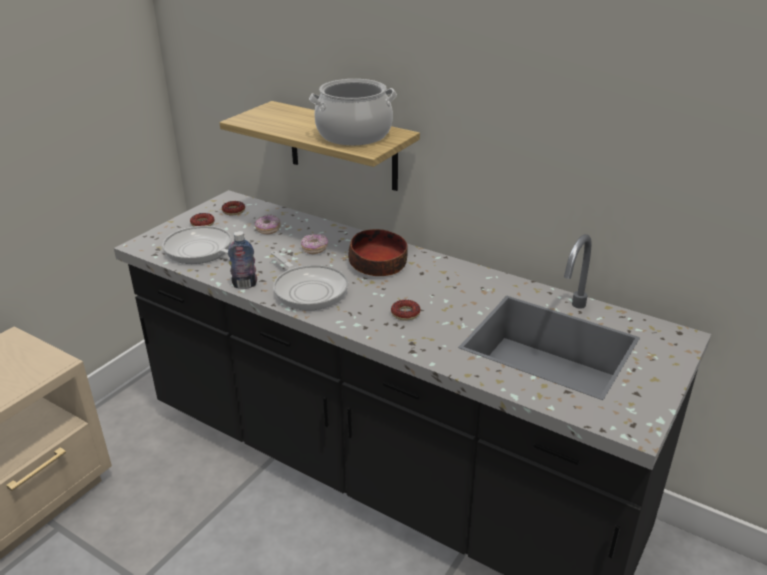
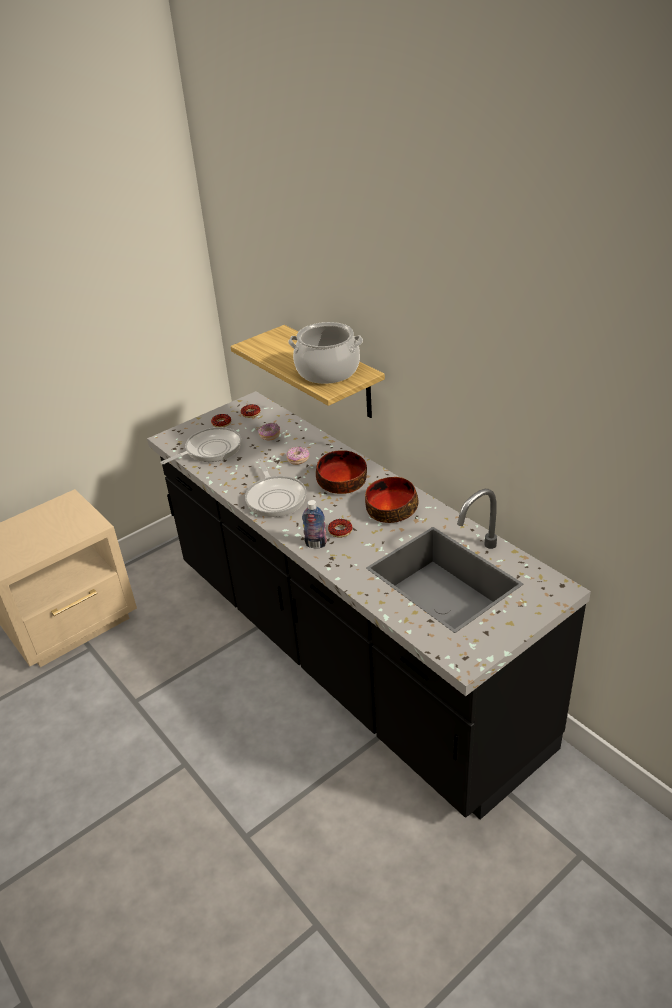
camera: 20 degrees right, 5 degrees up
frying pan [162,226,232,264] -> frying pan turned 90 degrees clockwise [160,427,241,464]
bottle [228,231,257,289] -> bottle moved to [302,500,327,548]
none -> bowl [365,477,418,523]

